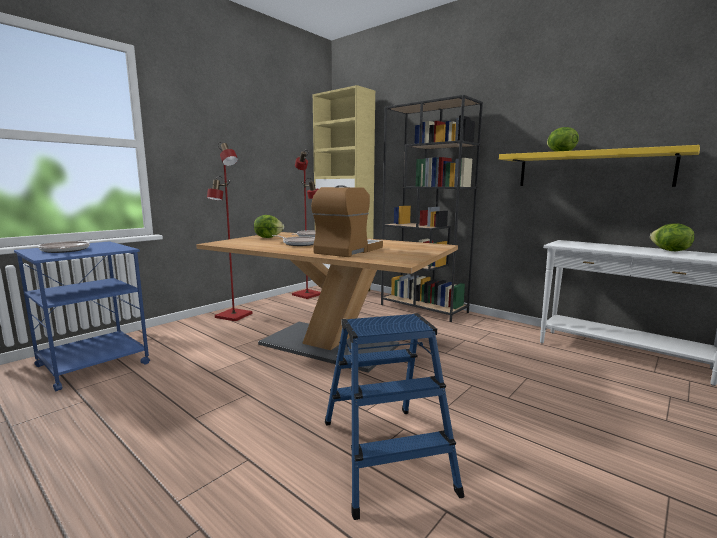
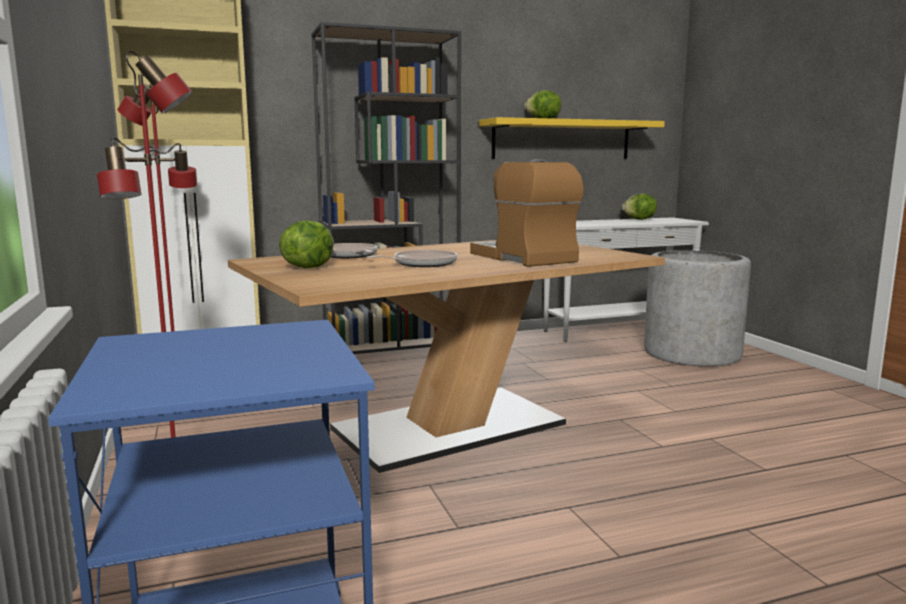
camera: 60 degrees left, 0 degrees up
frying pan [38,241,90,253] -> none
blue step ladder [325,313,464,520] -> none
none -> grey planter [644,250,751,367]

